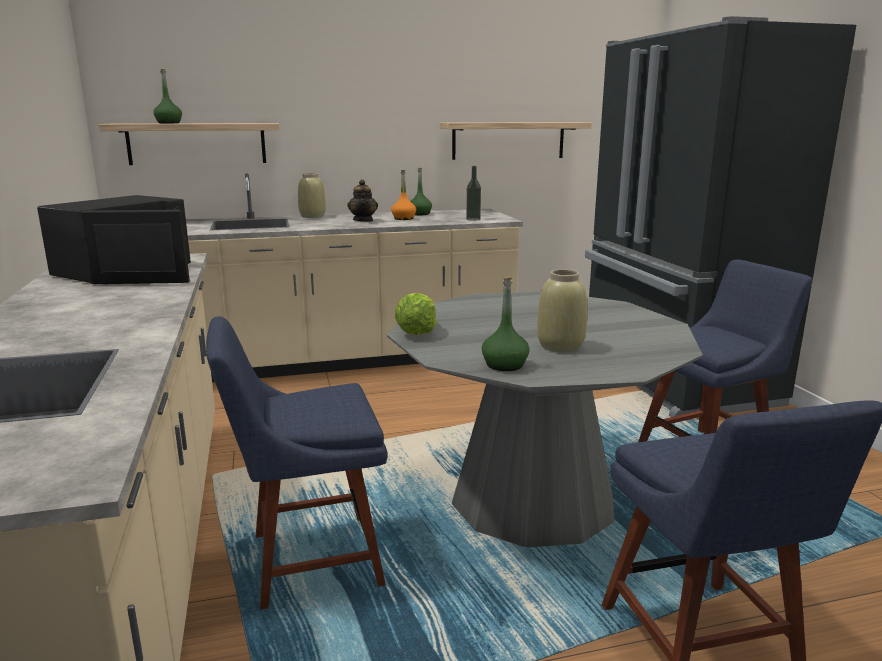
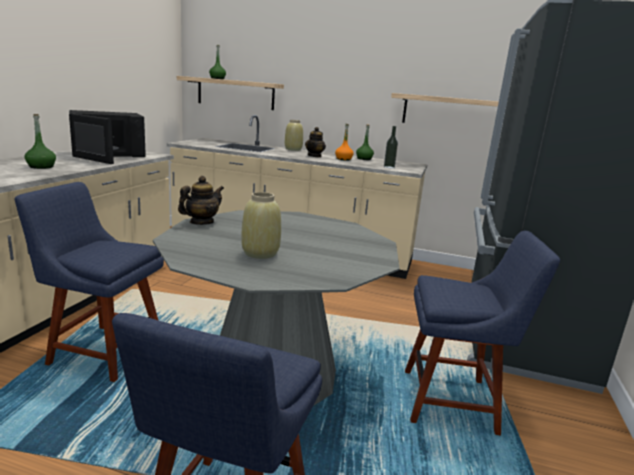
camera: 30 degrees right, 0 degrees up
lettuce [395,293,437,335] -> teapot [178,176,224,225]
green bottle [482,276,530,371] -> green bottle moved to [24,114,56,169]

